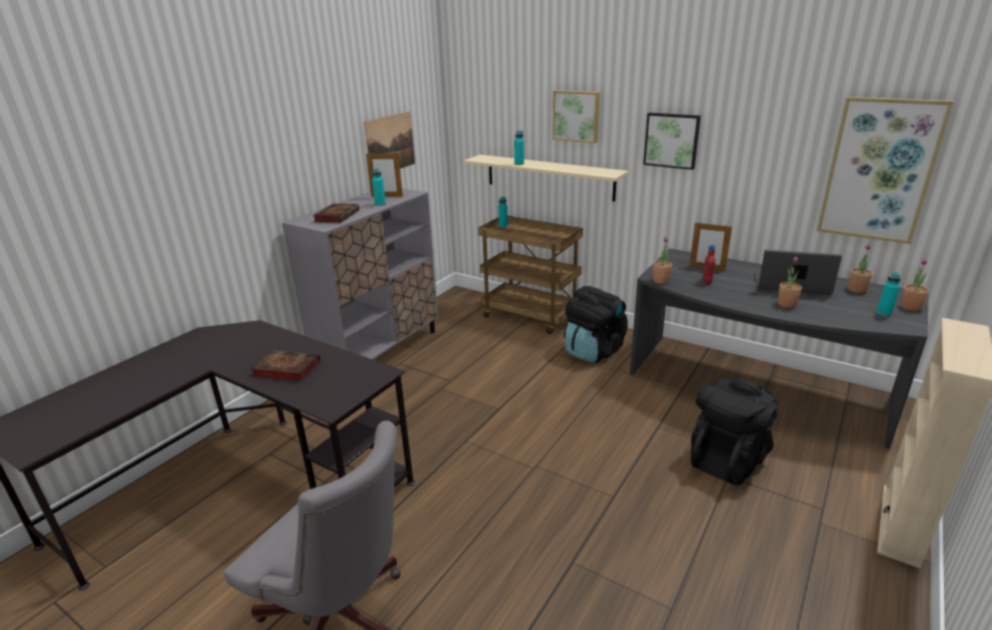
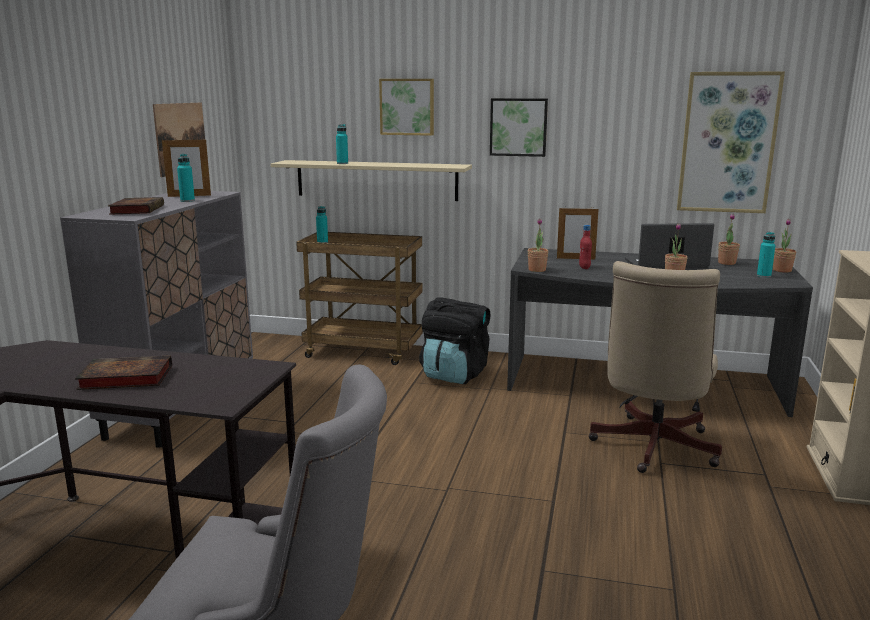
camera: 20 degrees left, 10 degrees down
black backpack [691,379,778,485] -> beige office chair [588,261,722,473]

